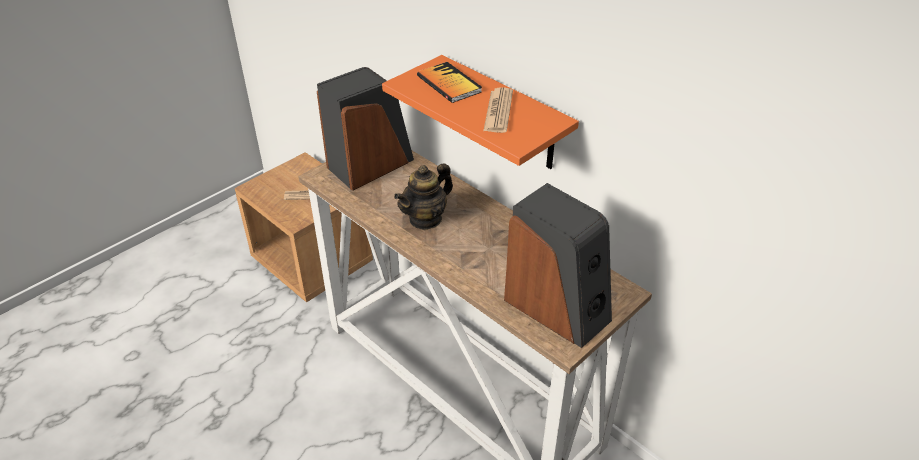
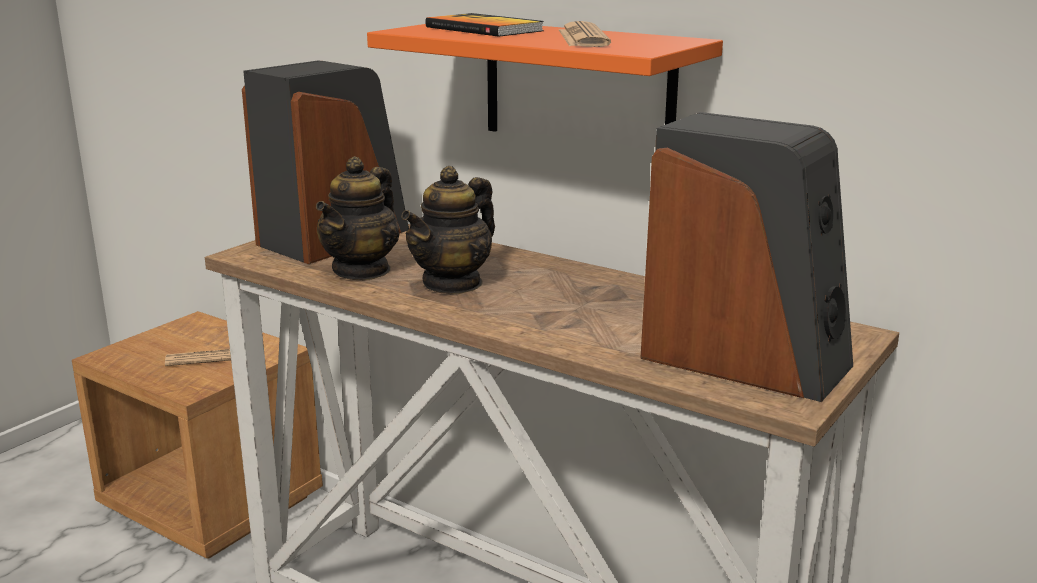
camera: 10 degrees left, 20 degrees down
none -> teapot [316,156,399,280]

